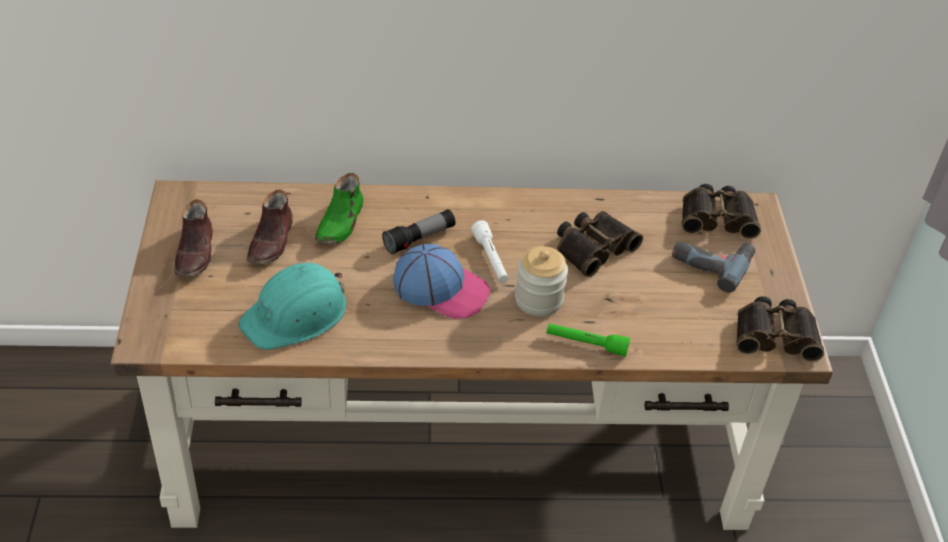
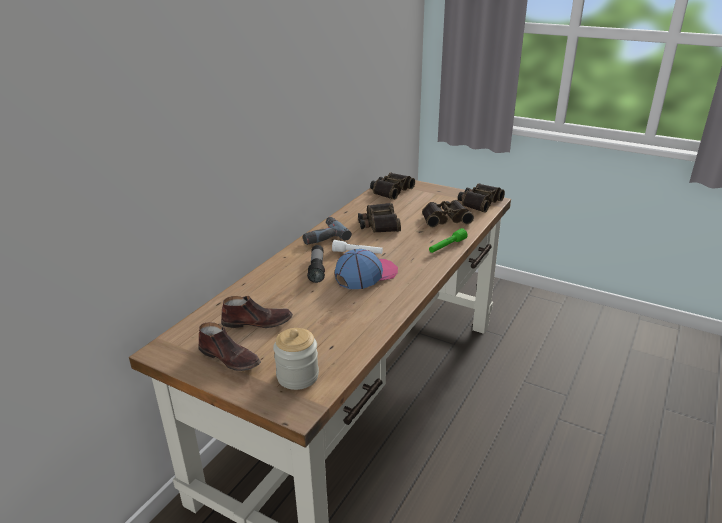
camera: 55 degrees left, 15 degrees down
turquoise hard hat [239,263,346,350] -> none
brown shoe [247,189,293,265] -> brown shoe turned 45 degrees counterclockwise [221,296,293,328]
green shoe [315,173,364,244] -> none
jar [515,246,568,316] -> jar moved to [273,328,319,390]
power drill [672,241,755,293] -> power drill moved to [303,217,352,245]
none -> binoculars [422,200,474,228]

